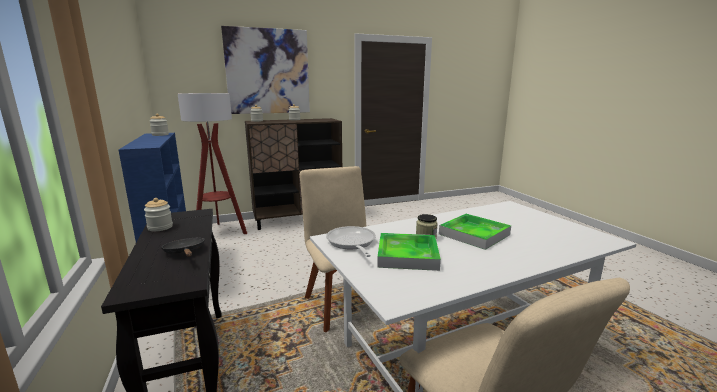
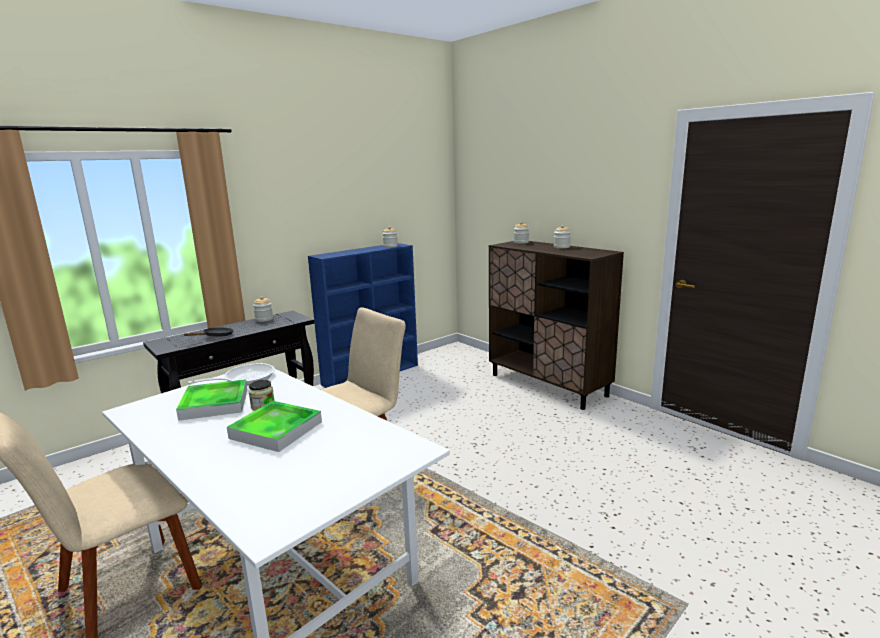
camera: 70 degrees right, 0 degrees up
floor lamp [178,93,247,234] -> none
picture [221,26,310,114] -> none

